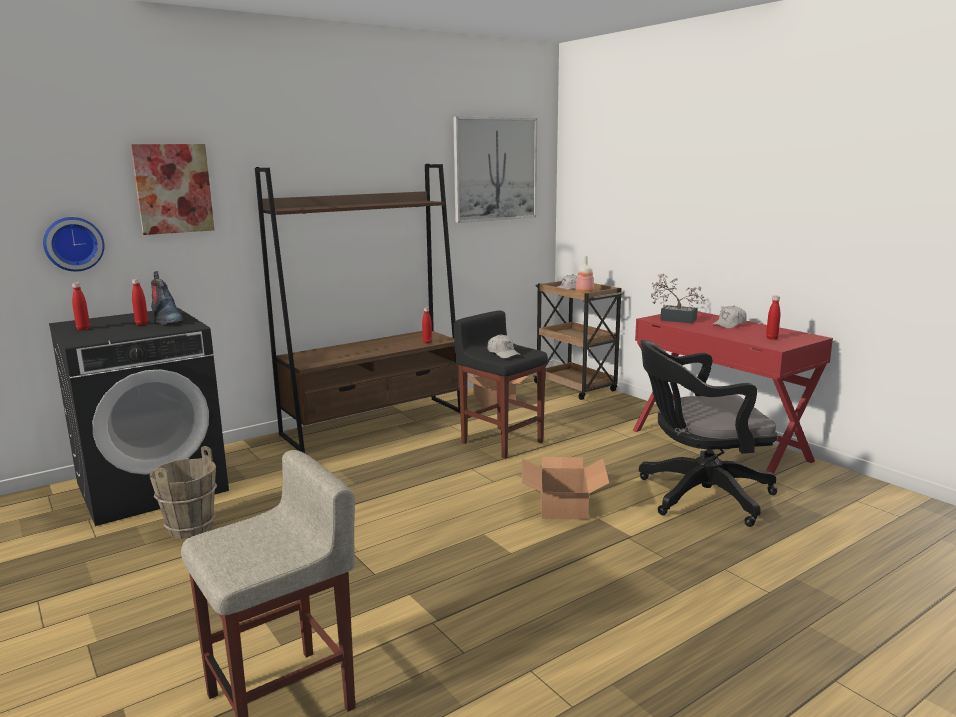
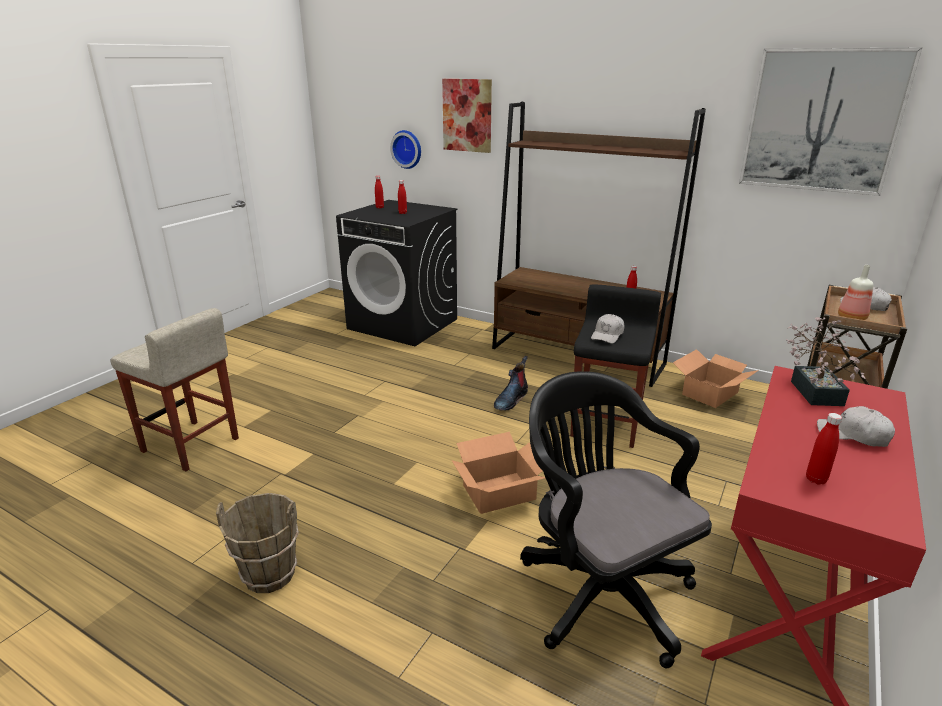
camera: 65 degrees right, 10 degrees up
brown bucket [149,446,217,539] -> brown bucket moved to [216,493,299,593]
boot [151,271,184,325] -> boot moved to [494,356,528,410]

